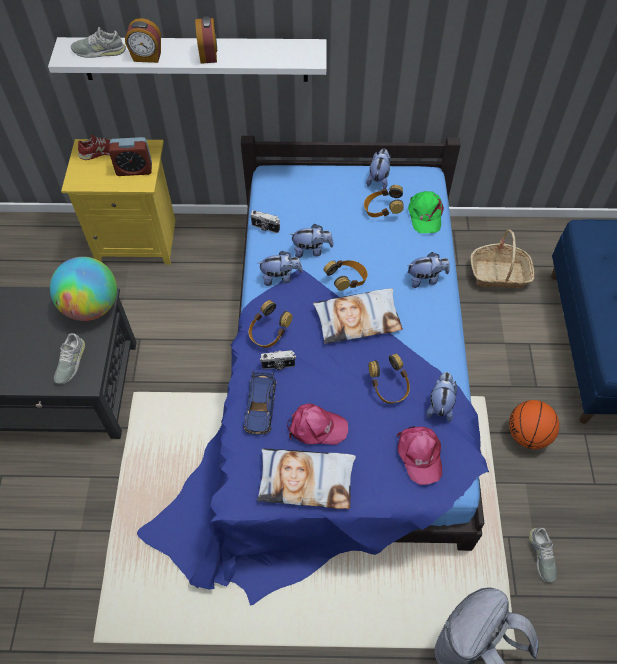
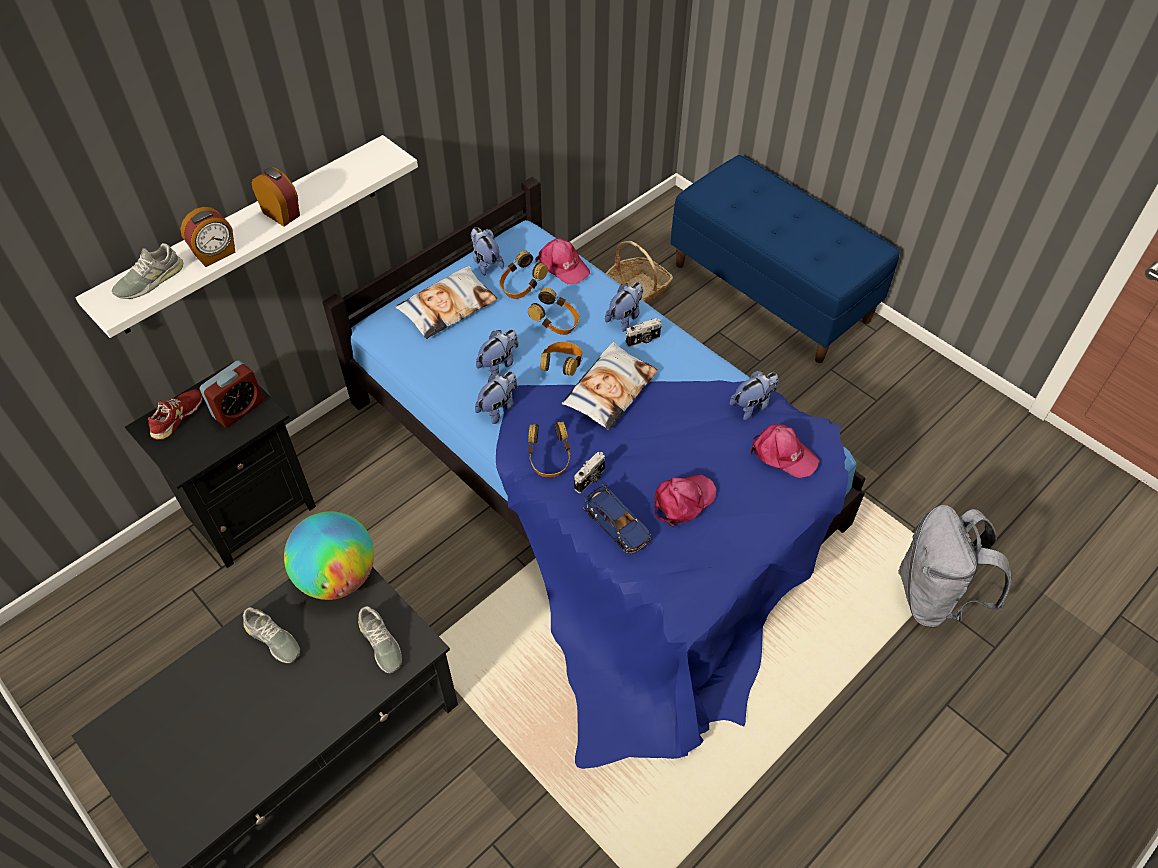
camera: 45 degrees left, 5 degrees down
yellow nightstand [61,139,176,265] -> black nightstand [125,361,316,568]
camera [250,210,280,233] -> camera moved to [626,318,662,347]
pillow [257,448,356,509] -> pillow moved to [395,266,498,339]
headphones [369,354,410,403] -> headphones moved to [528,288,579,335]
green cap [408,191,444,233] -> pink cap [535,238,590,284]
plush toy [426,372,457,422] -> plush toy turned 90 degrees clockwise [729,371,779,420]
basketball [509,400,559,449] -> none
grey shoe [529,528,557,583] -> grey shoe moved to [243,607,300,663]

